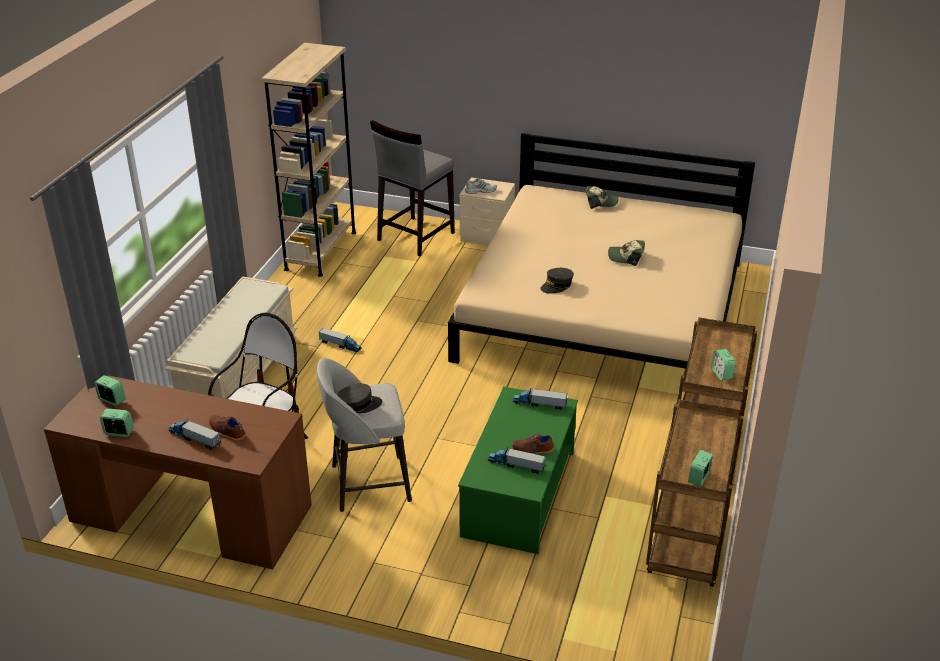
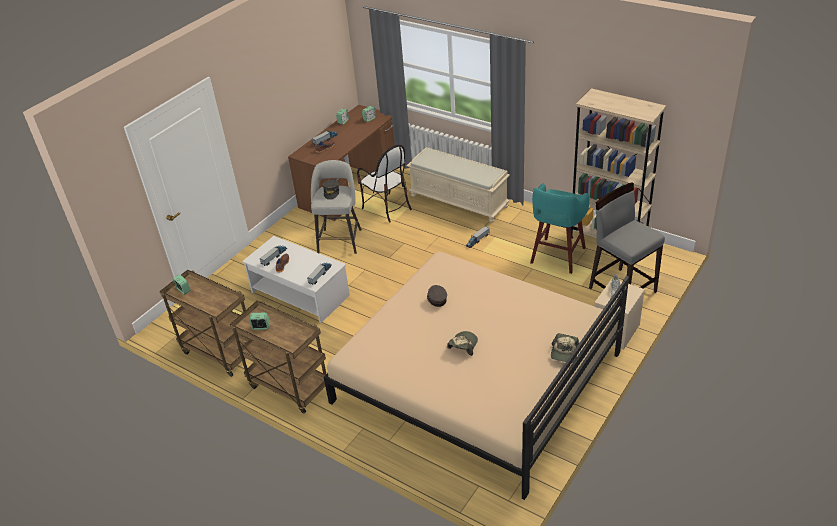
camera: 110 degrees right, 5 degrees up
green coffee table [458,387,578,554] -> white coffee table [242,236,350,323]
none -> turquoise stool [530,184,589,274]

